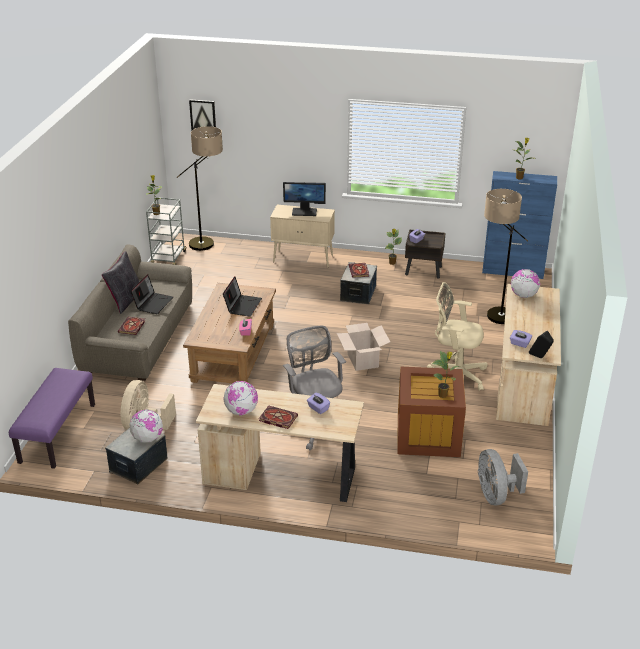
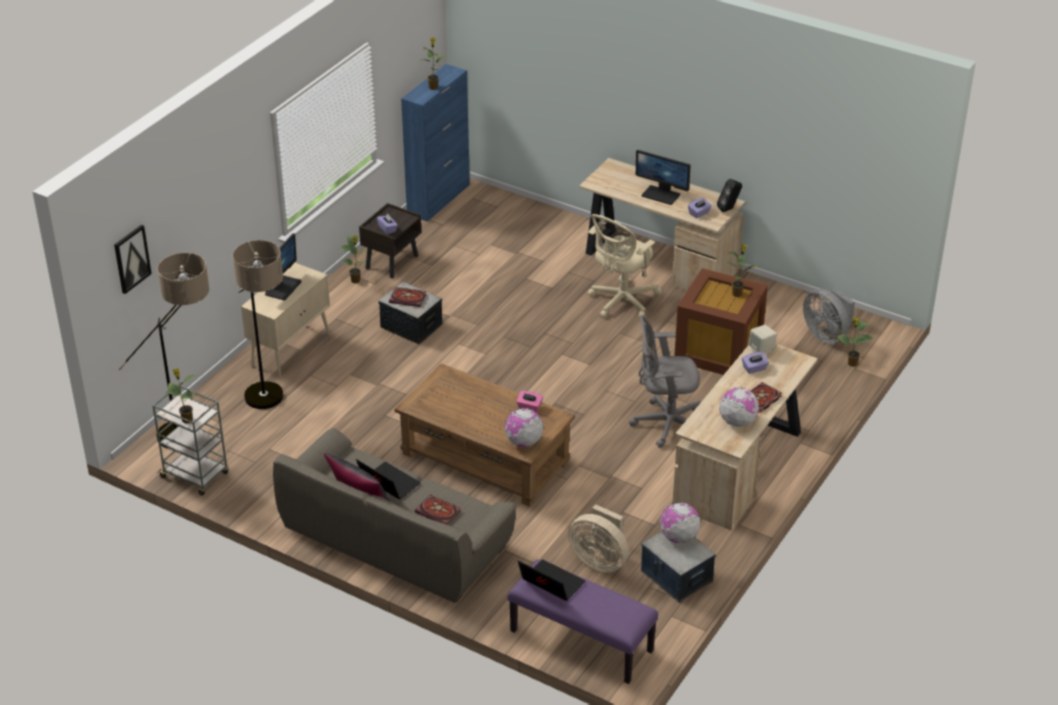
camera: 70 degrees left, 5 degrees up
laptop [223,276,262,317] -> laptop moved to [518,559,586,601]
cardboard box [337,323,390,371] -> none
grey fan [478,449,528,505] -> grey fan turned 45 degrees clockwise [803,289,855,344]
floor lamp [484,189,528,324] -> floor lamp moved to [232,240,283,409]
globe [511,269,540,298] -> globe moved to [505,408,543,447]
none -> monitor [636,150,691,205]
none -> beige speaker [748,325,777,355]
none -> potted plant [836,317,873,367]

